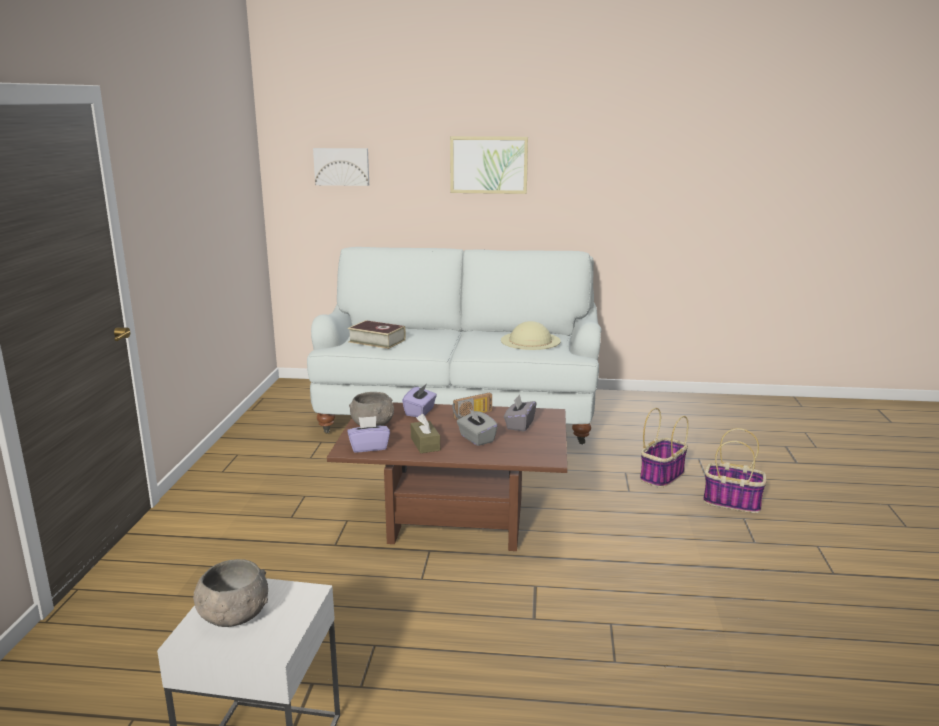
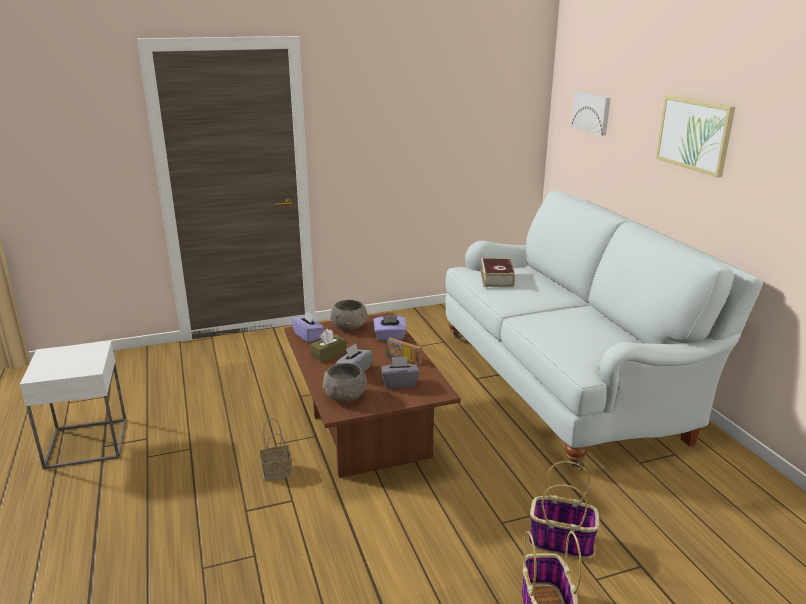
camera: 65 degrees right, 5 degrees up
grey bowl [193,559,268,627] -> grey bowl moved to [322,363,367,402]
beige hat [501,321,561,350] -> none
none -> basket [259,418,292,481]

